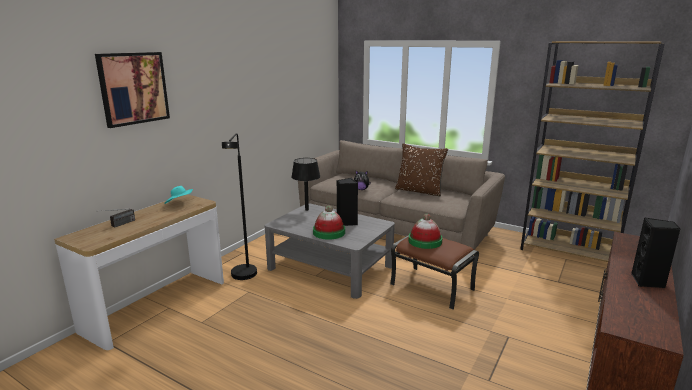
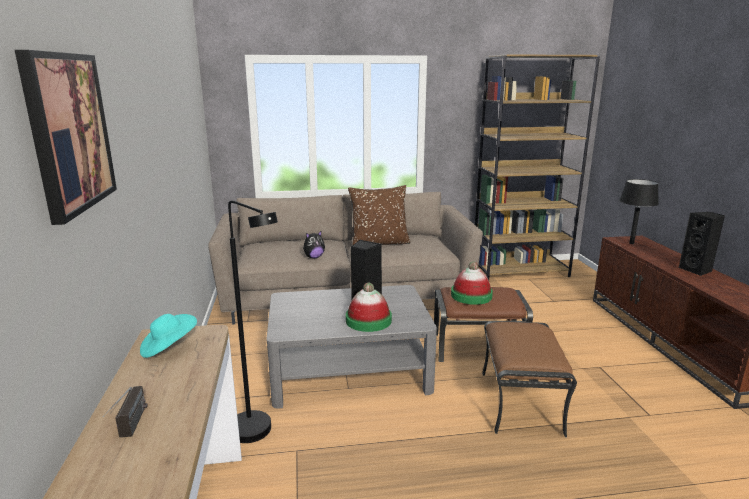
camera: 40 degrees left, 0 degrees up
black table lamp [292,158,320,211] -> black table lamp moved to [619,179,659,244]
none -> brown ottoman [482,321,577,437]

